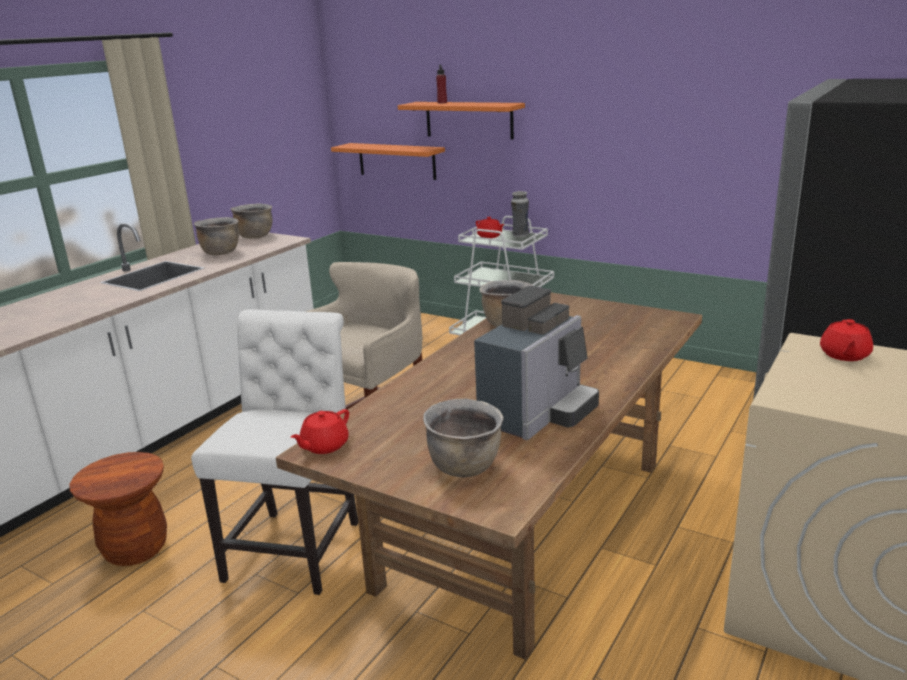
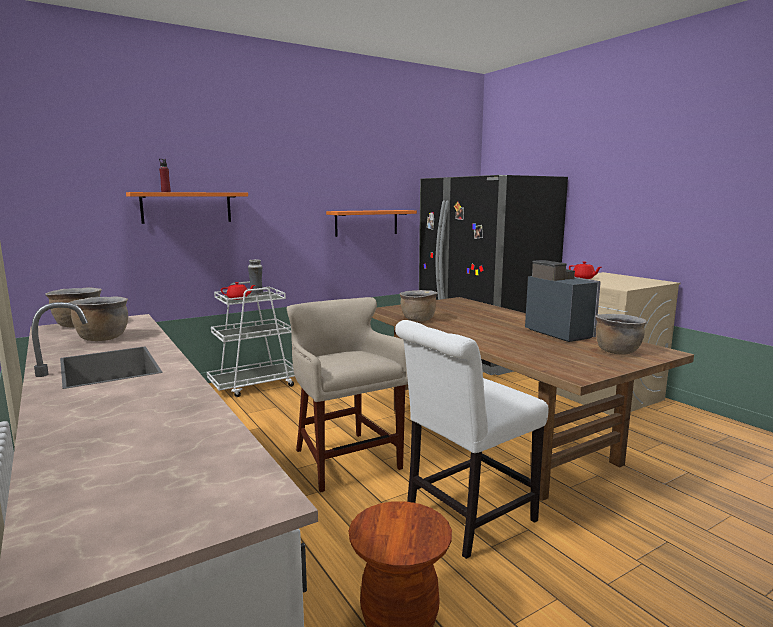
camera: 65 degrees left, 10 degrees down
white chair [191,309,358,595] -> white chair turned 75 degrees counterclockwise [395,320,549,559]
red teapot [291,409,349,454] -> none
orange shelf [331,143,445,180] -> orange shelf moved to [326,210,417,237]

